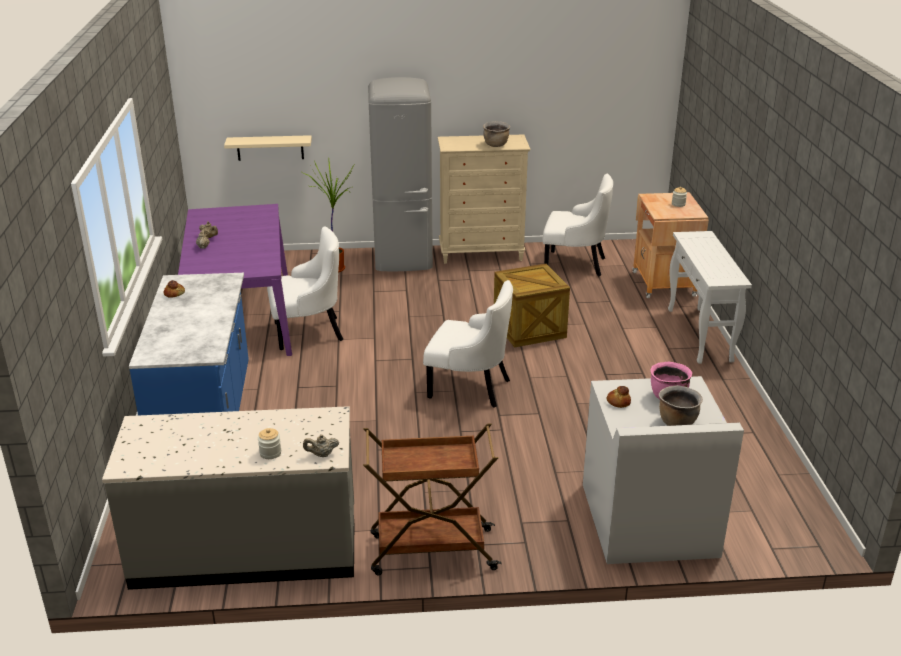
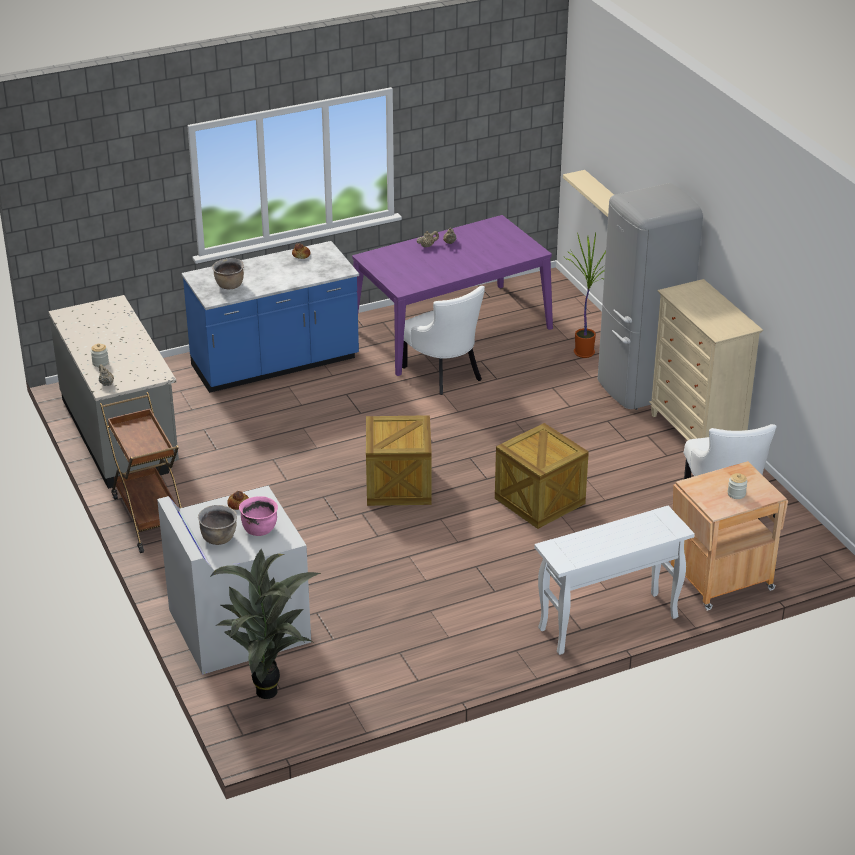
camera: 70 degrees right, 5 degrees up
white chair [423,280,513,408] -> crate [366,415,432,506]
brown cooking pot [483,121,510,147] -> brown cooking pot moved to [212,258,244,289]
none -> potted plant [210,548,321,699]

